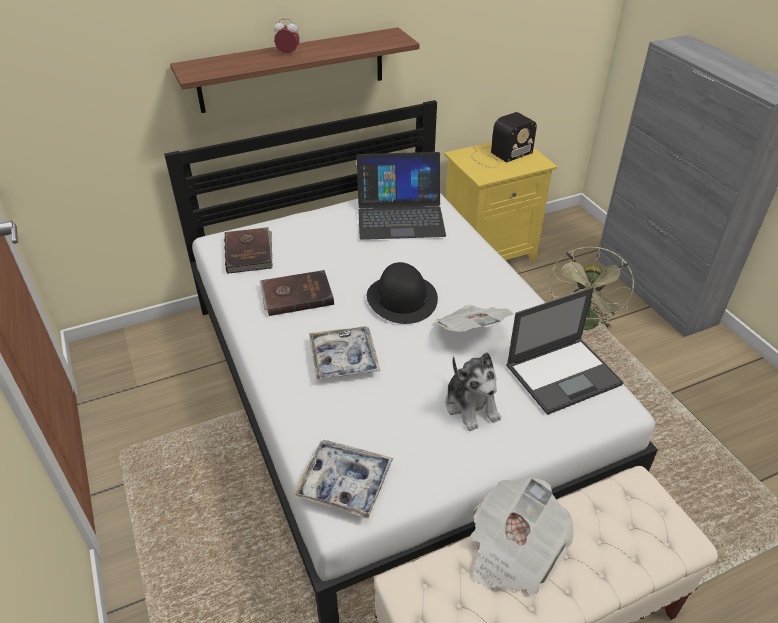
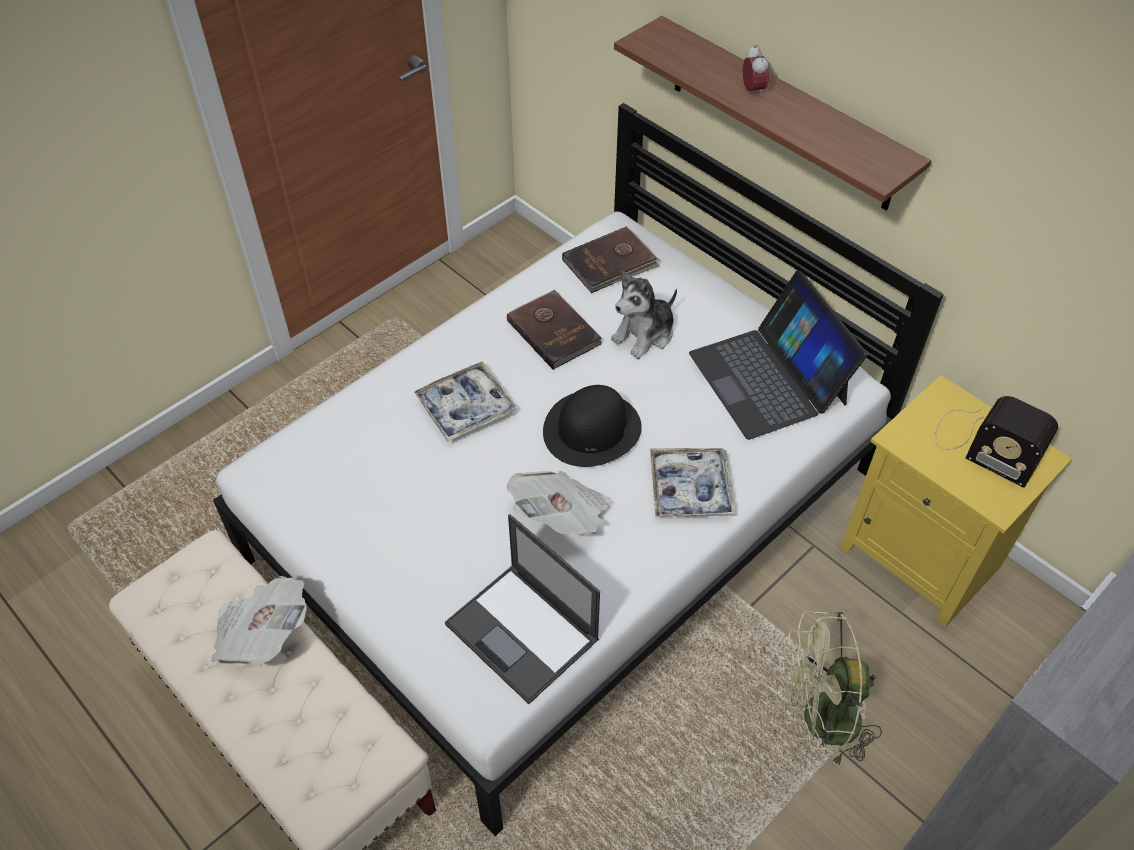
camera: 70 degrees right, 10 degrees up
tray [292,440,393,519] -> tray moved to [650,448,736,517]
plush toy [445,352,501,431] -> plush toy moved to [611,272,677,359]

